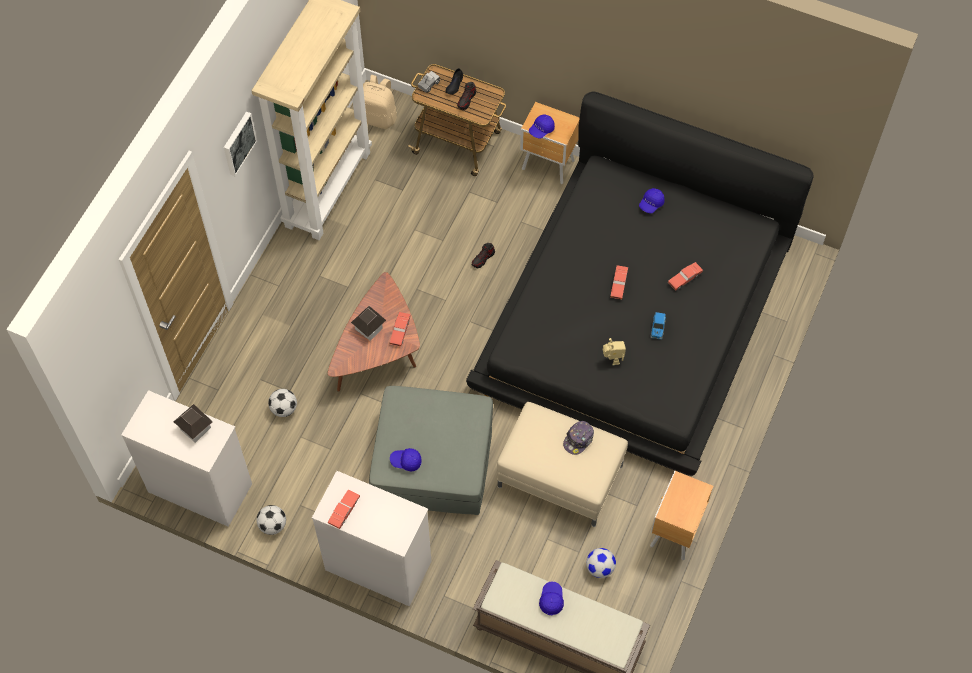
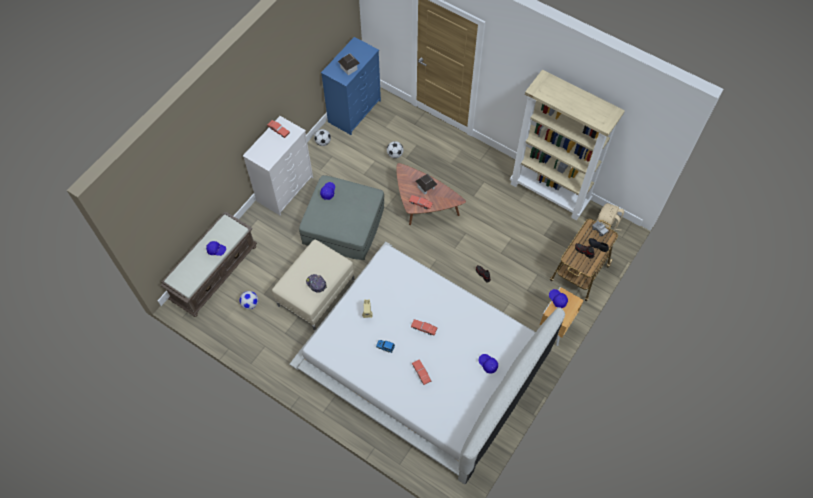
camera: 100 degrees right, 0 degrees up
white dresser [121,390,252,527] -> blue dresser [321,37,381,135]
picture [224,112,257,176] -> none
black bed [466,91,814,476] -> white bed [289,241,565,485]
brown nightstand [650,471,713,560] -> none

